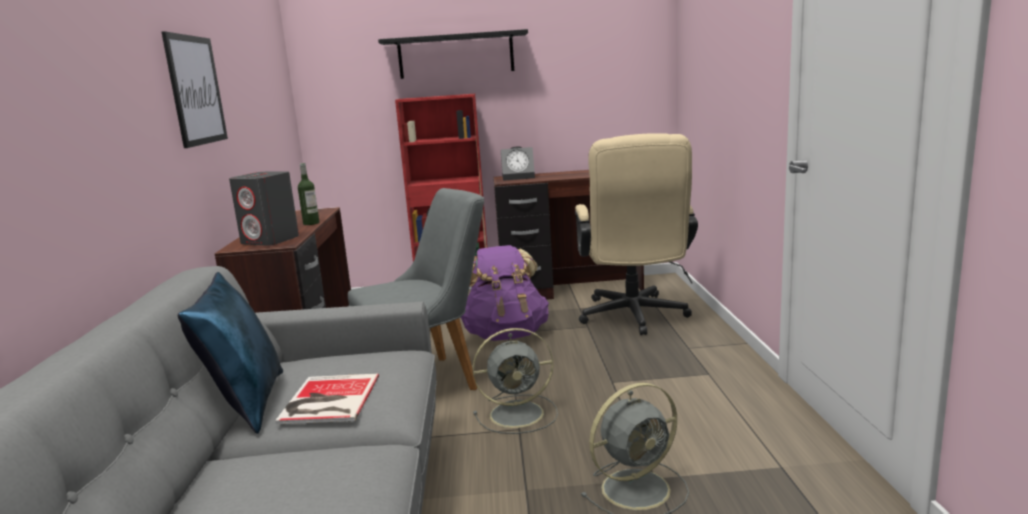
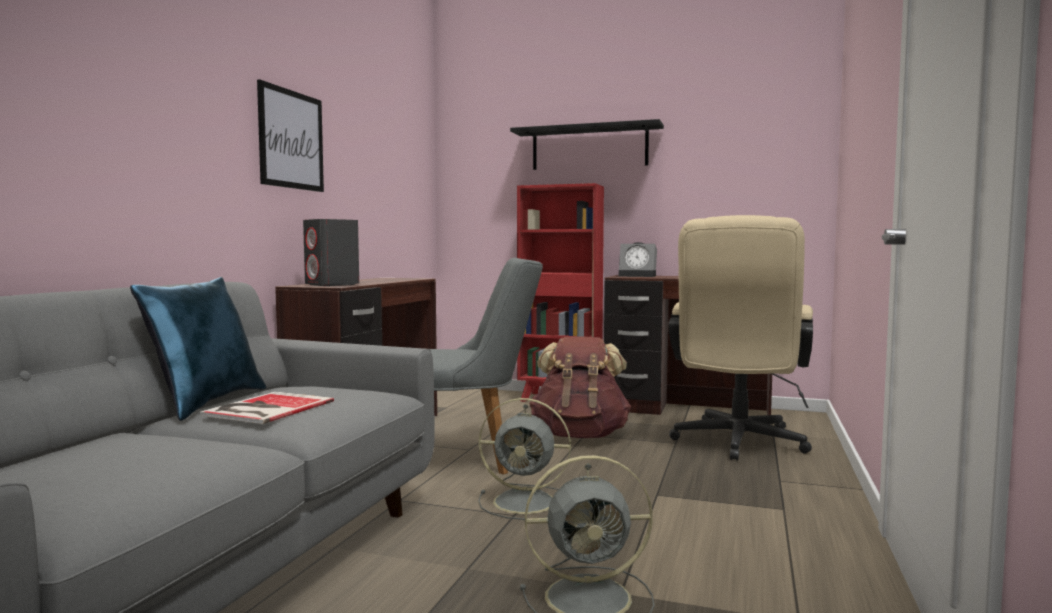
camera: 20 degrees right, 10 degrees down
bottle [298,163,319,225] -> none
purple backpack [461,245,549,341] -> brown backpack [529,336,631,438]

